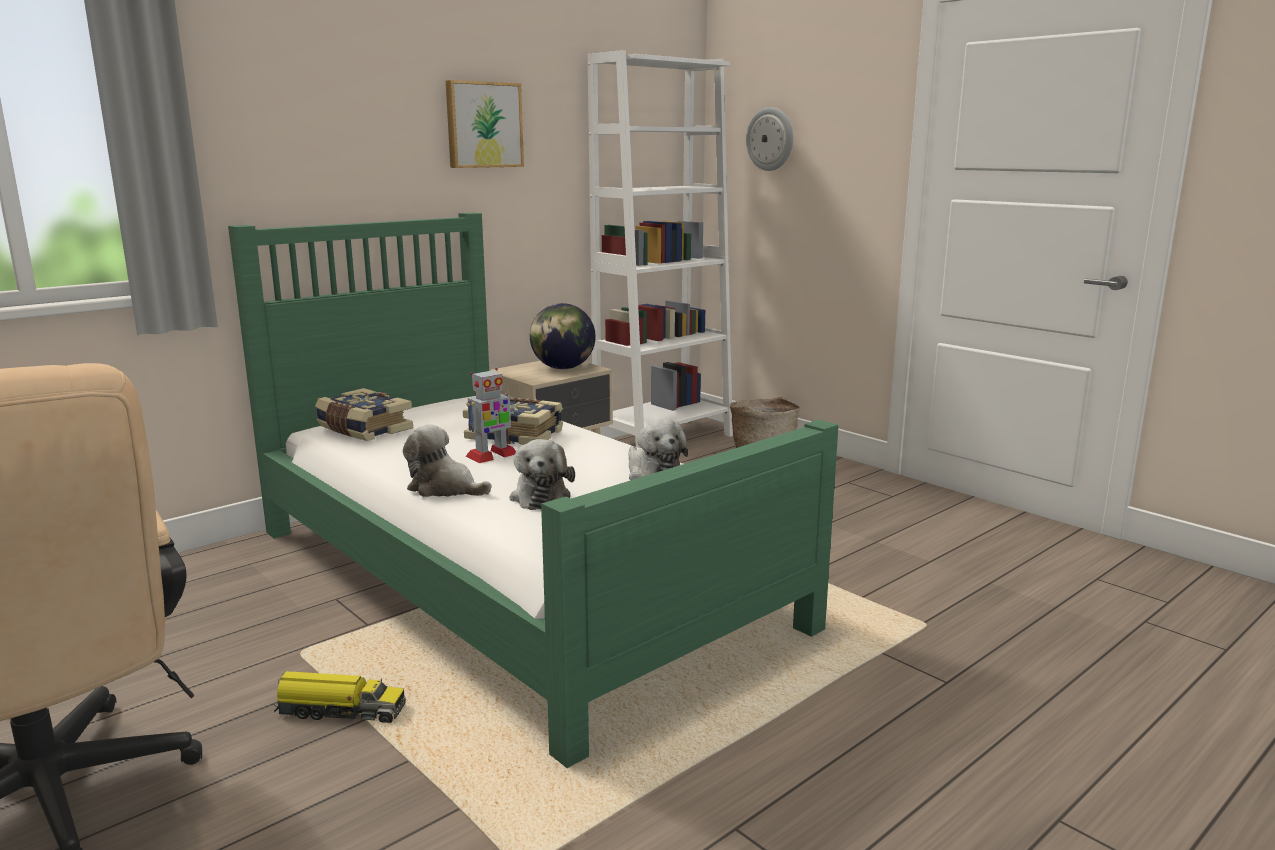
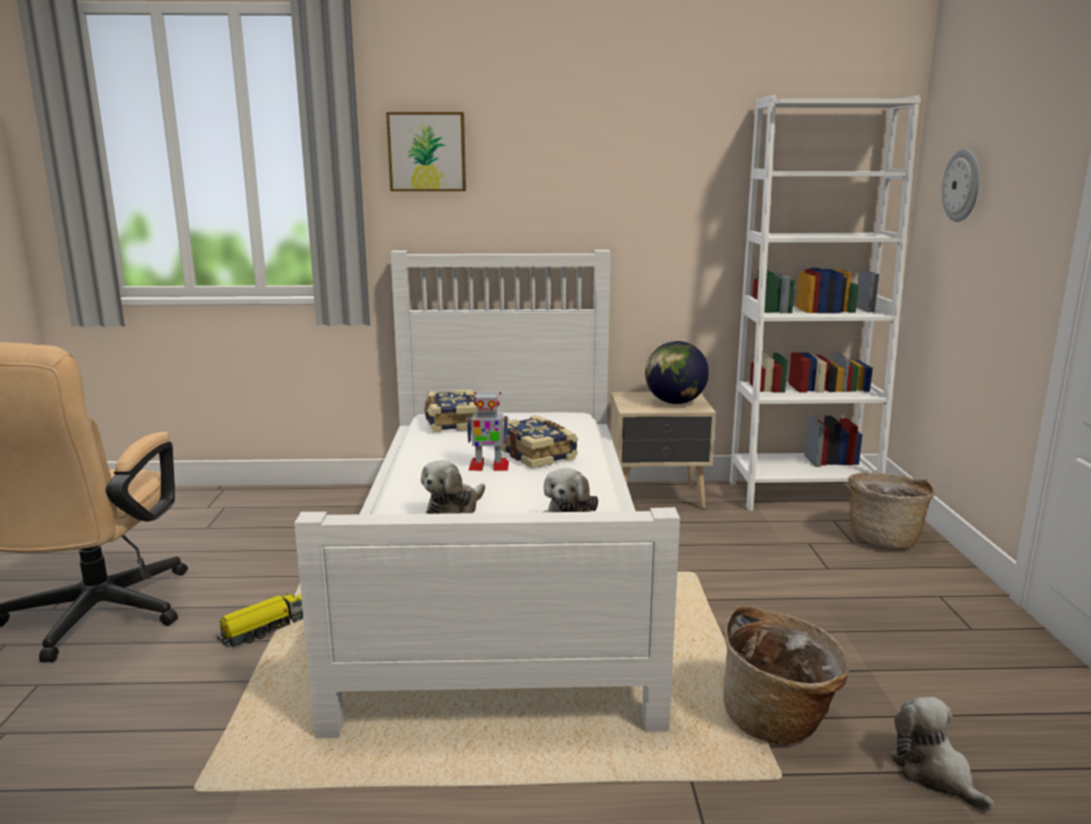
camera: 40 degrees right, 0 degrees up
green bed [228,213,839,768] -> white bed [294,250,680,738]
toy truck [274,671,406,723] -> toy truck turned 90 degrees counterclockwise [217,593,303,648]
plush toy [403,424,491,497] -> plush toy moved to [891,697,994,811]
picture [446,80,524,168] -> picture moved to [386,112,466,191]
none -> basket [723,606,849,745]

